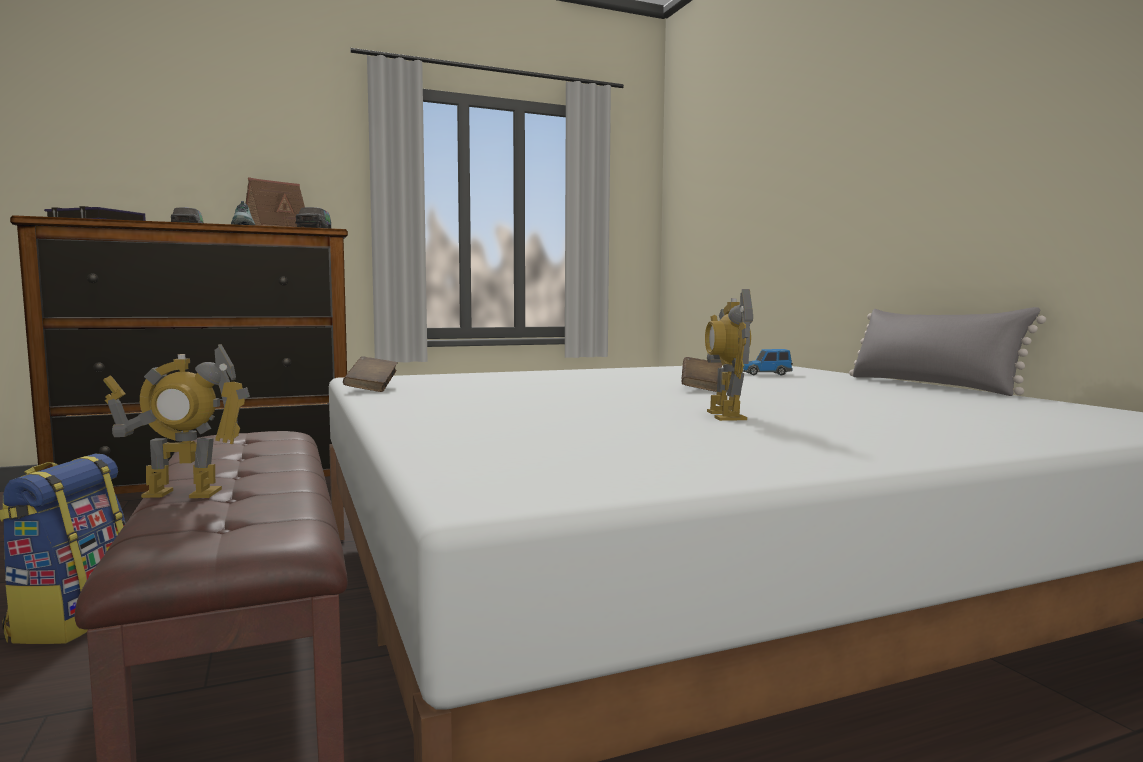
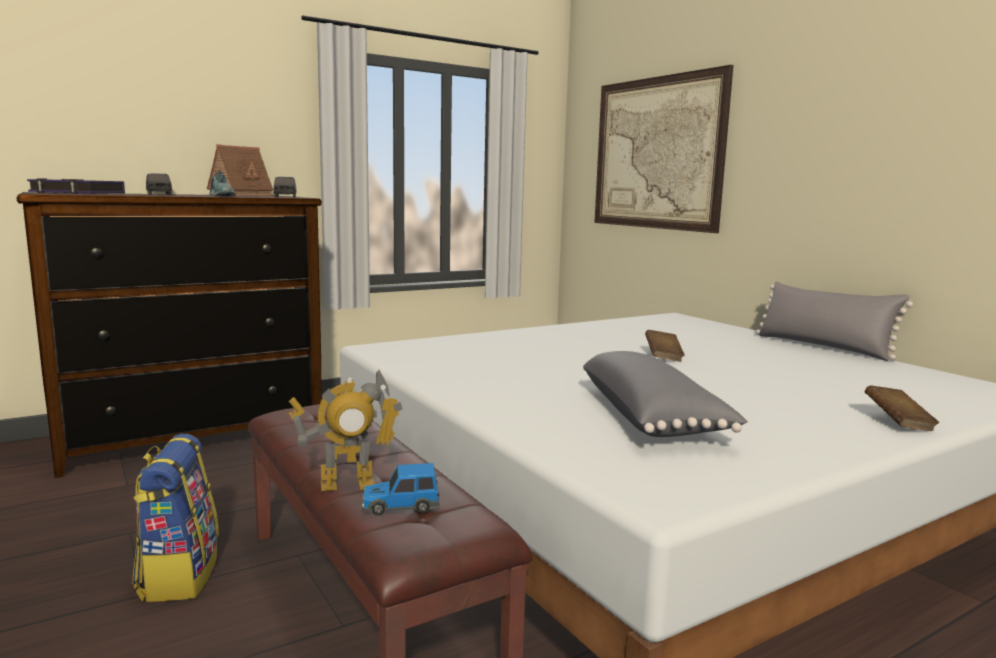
camera: 10 degrees left, 5 degrees up
brown book [343,356,398,392] -> brown book moved to [865,385,939,431]
toy robot [705,289,753,421] -> none
toy car [743,349,793,376] -> toy car moved to [362,463,440,516]
none -> grey pillow [583,351,748,437]
none -> picture [594,65,733,233]

